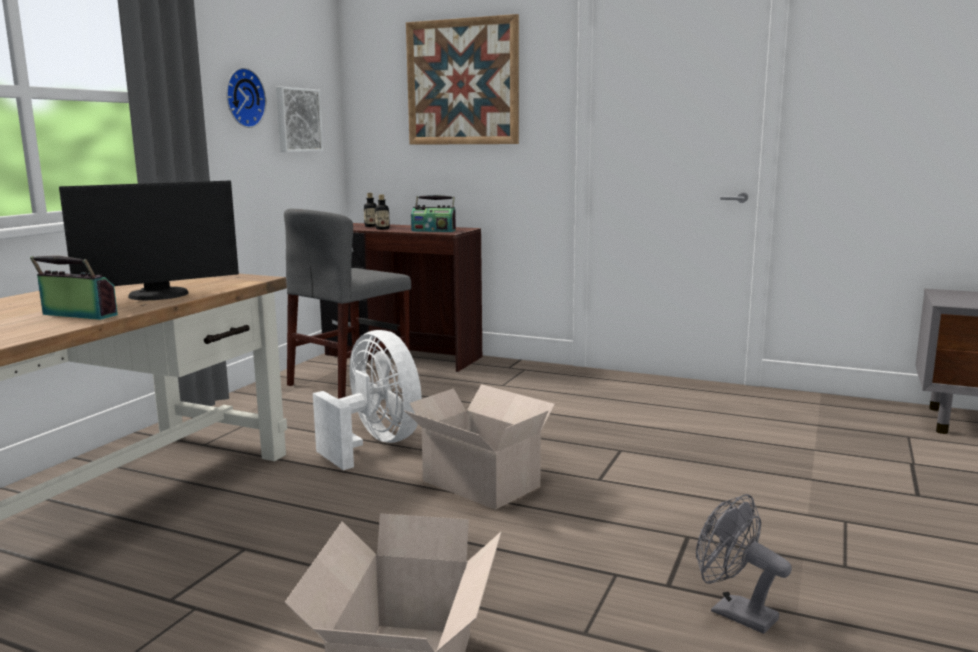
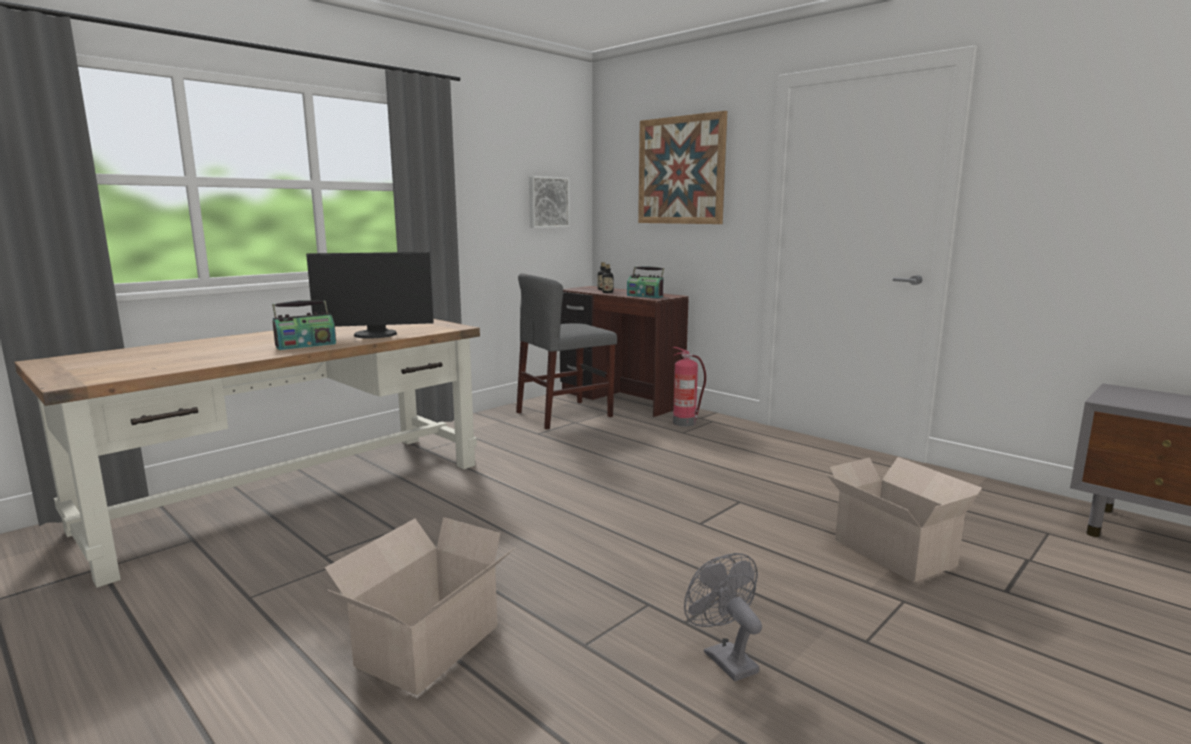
camera: 20 degrees right, 0 degrees up
radio [30,255,118,320] -> radio turned 105 degrees clockwise [272,300,336,350]
wall clock [226,68,266,128] -> none
white fan [313,330,422,470] -> none
cardboard box [404,384,555,510] -> cardboard box moved to [826,457,982,583]
none -> fire extinguisher [672,347,706,427]

